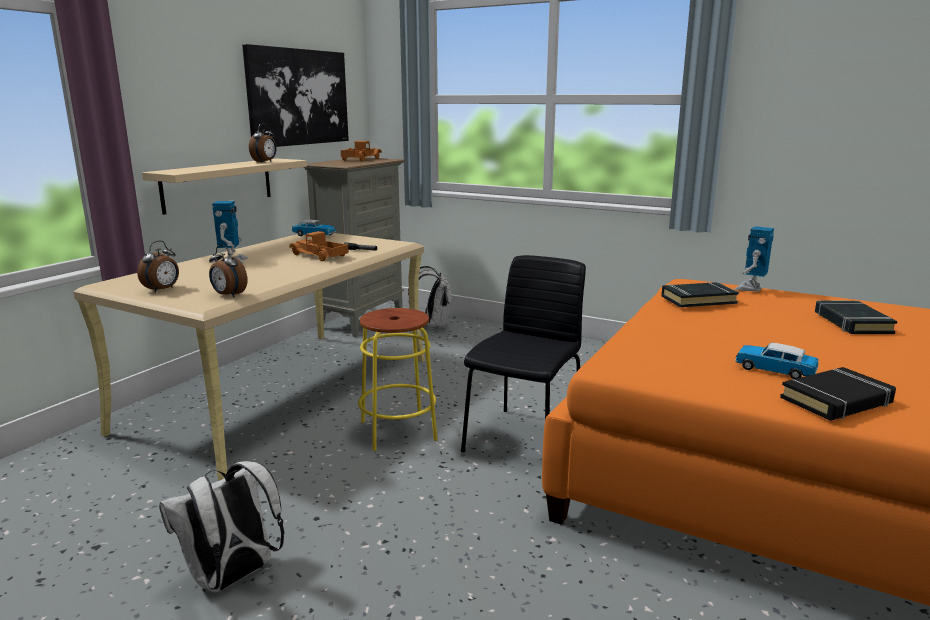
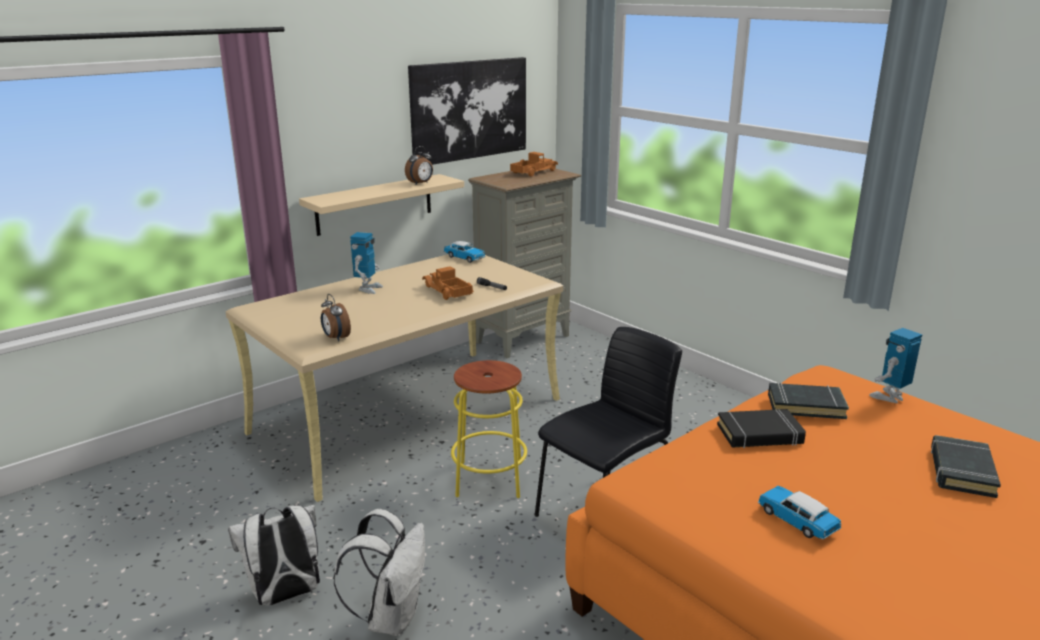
camera: 20 degrees right, 5 degrees up
alarm clock [137,241,179,293] -> none
white backpack [408,265,452,329] -> white backpack moved to [333,509,425,636]
black book [780,367,896,421] -> black book moved to [717,409,806,448]

